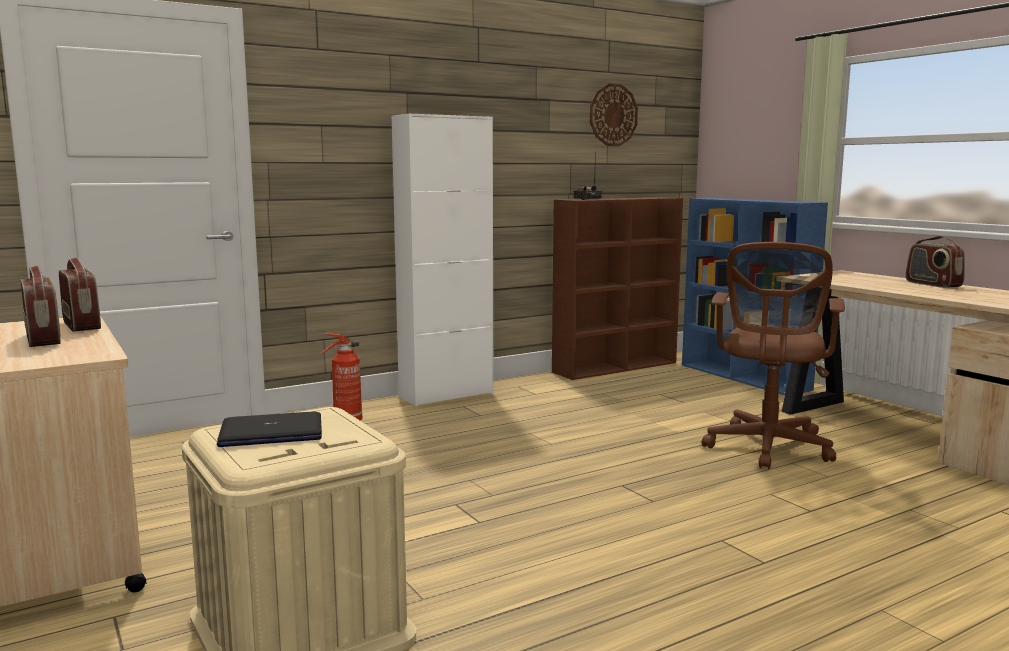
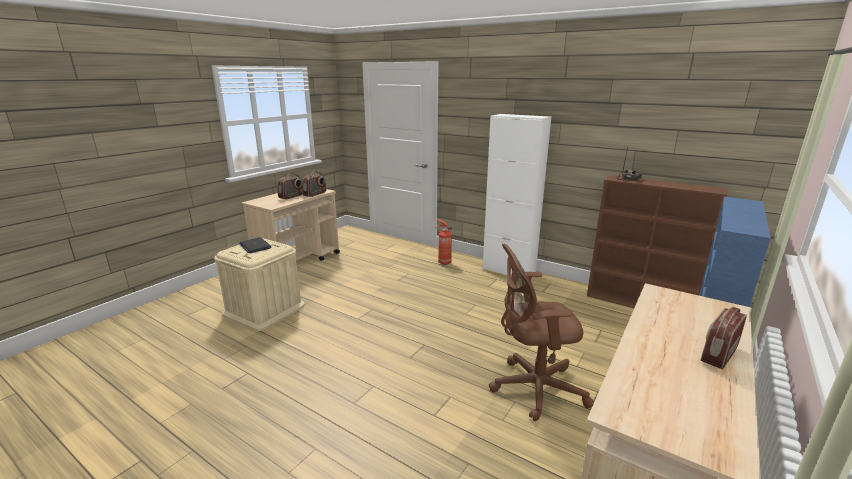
camera: 65 degrees right, 10 degrees up
wall clock [590,84,638,146] -> none

